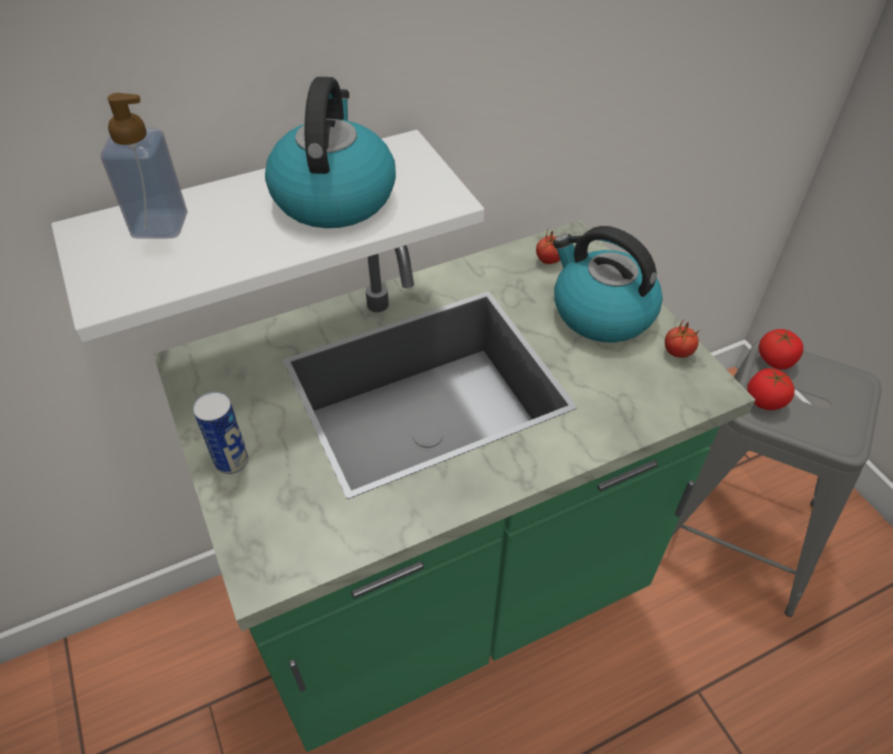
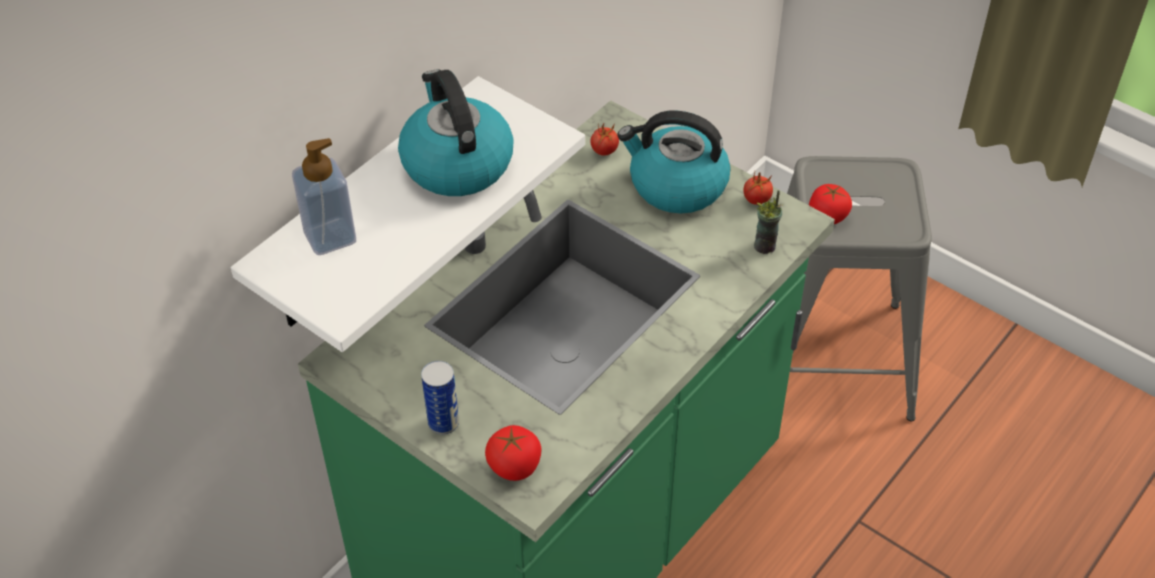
camera: 25 degrees left, 0 degrees up
tomato [759,329,803,370] -> tomato moved to [485,425,541,481]
none -> cup [754,190,783,254]

